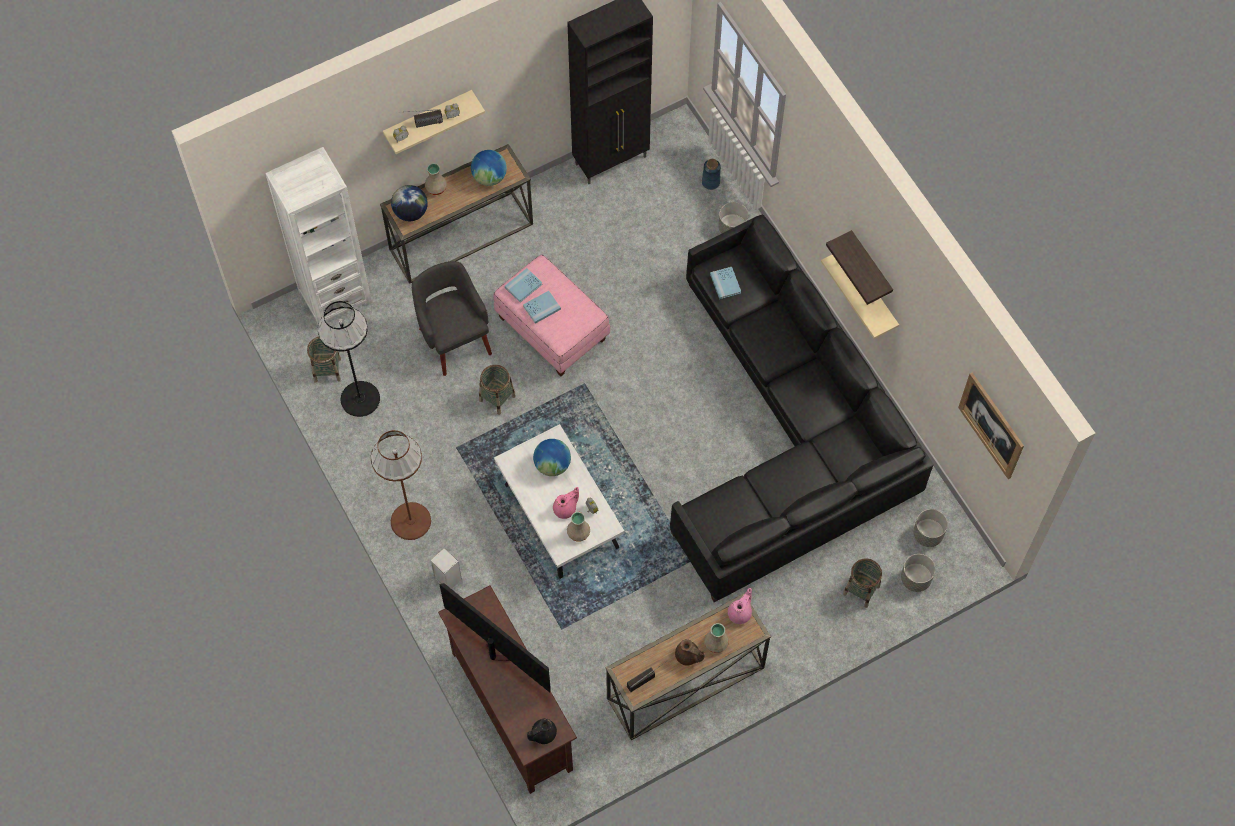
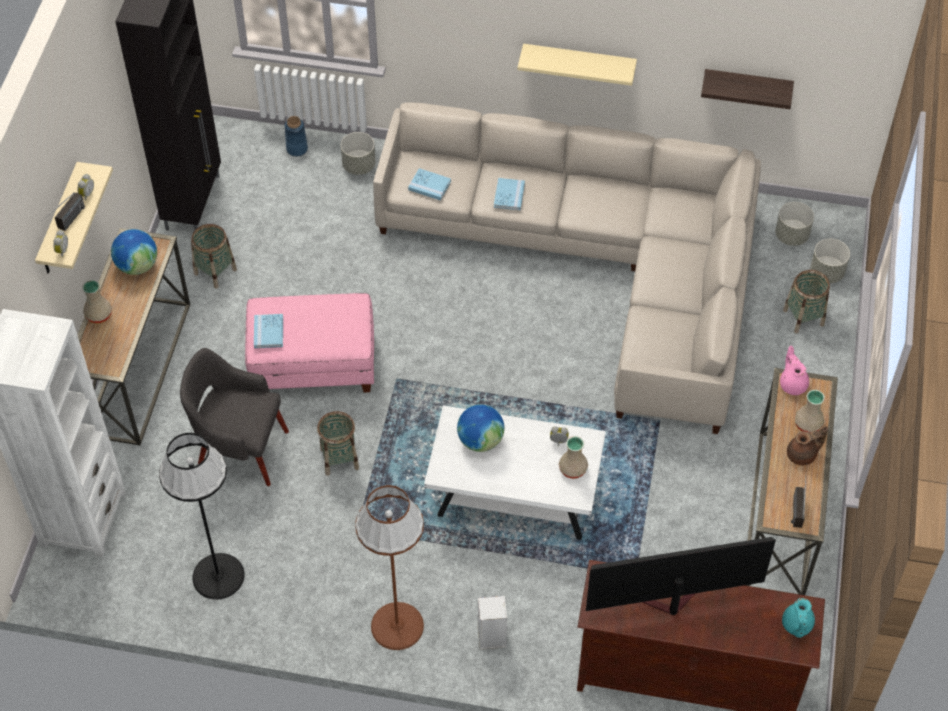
camera: 50 degrees left, 10 degrees down
basket [307,337,341,383] -> basket moved to [191,224,237,289]
globe [391,185,428,221] -> none
blue book [523,291,561,324] -> blue book moved to [494,178,525,210]
black teapot [527,718,557,744] -> turquoise teapot [782,598,815,638]
pink teapot [553,487,579,519] -> none
black sofa [670,214,933,602] -> beige sofa [373,102,761,434]
shelf [826,230,893,305] -> shelf moved to [701,69,794,109]
picture [958,373,1024,479] -> none

